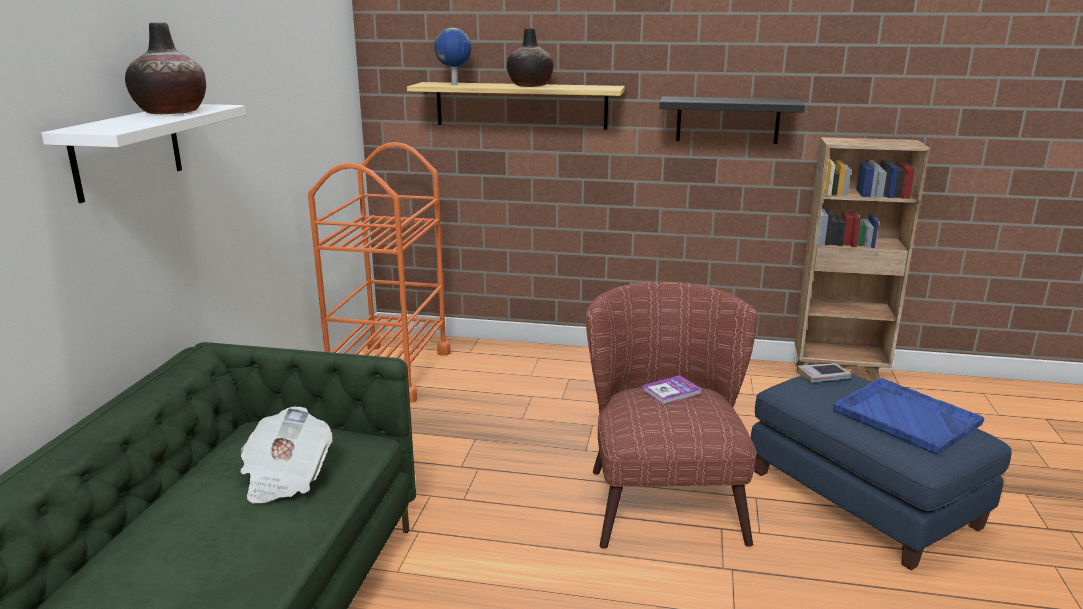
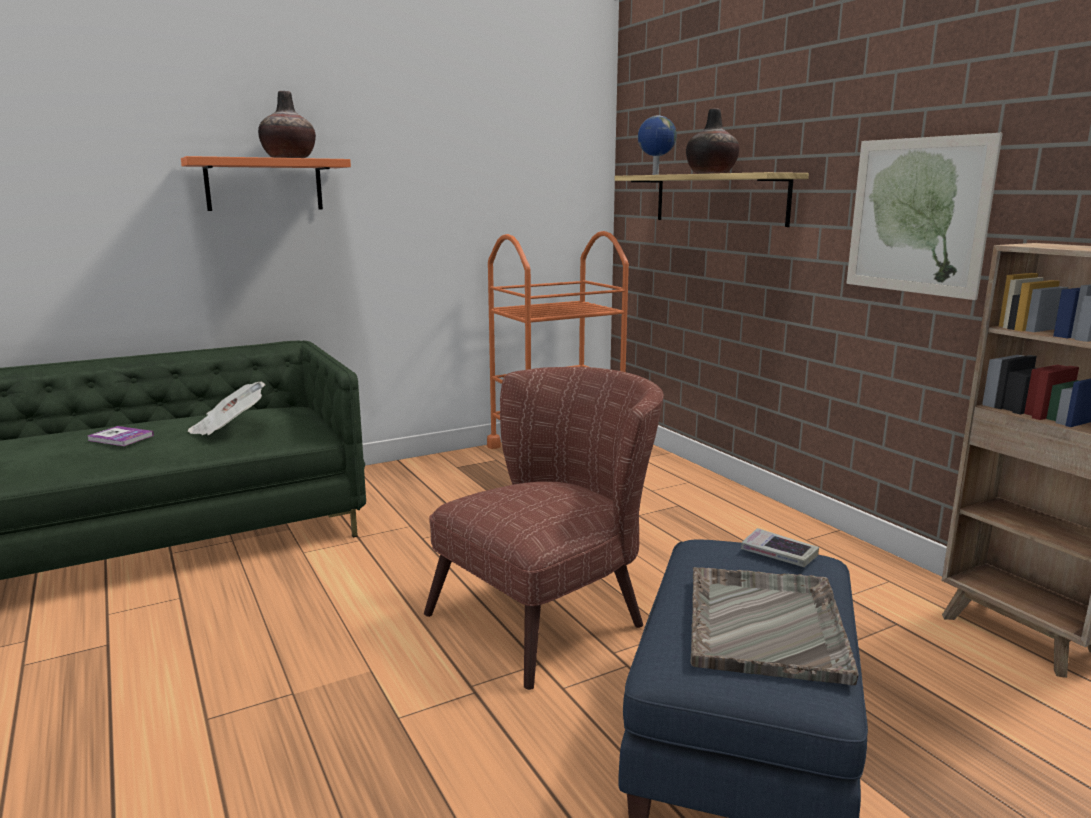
camera: 50 degrees right, 5 degrees down
white shelf [41,104,246,203] -> orange shelf [181,156,351,211]
book [641,375,702,405] -> book moved to [88,426,154,446]
black shelf [659,96,805,144] -> picture [847,133,1003,300]
blue tray [833,378,984,454] -> grey tray [690,567,859,685]

